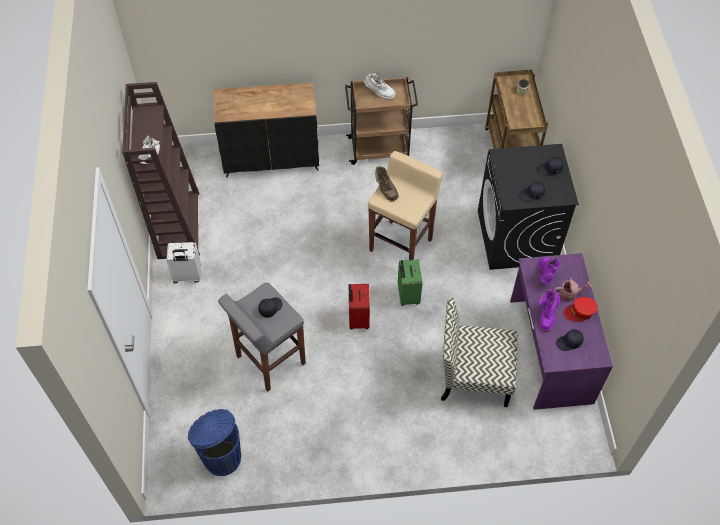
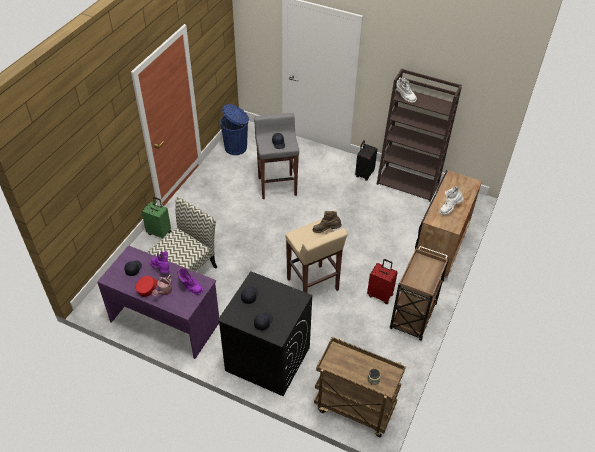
camera: 120 degrees right, 10 degrees down
white suitcase [166,242,201,284] -> black suitcase [355,140,378,181]
red suitcase [348,284,370,329] -> red suitcase moved to [367,259,398,304]
white boot [364,72,395,99] -> white boot moved to [440,187,464,215]
green suitcase [398,259,422,306] -> green suitcase moved to [141,197,171,239]

